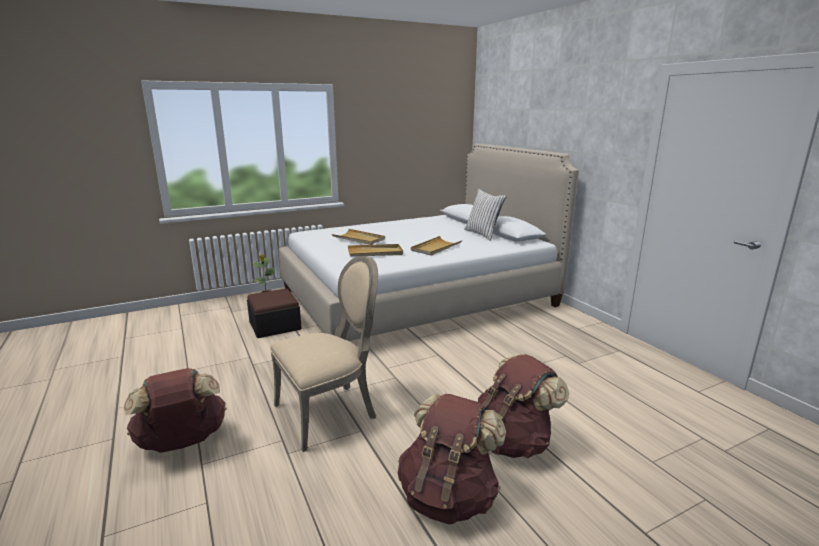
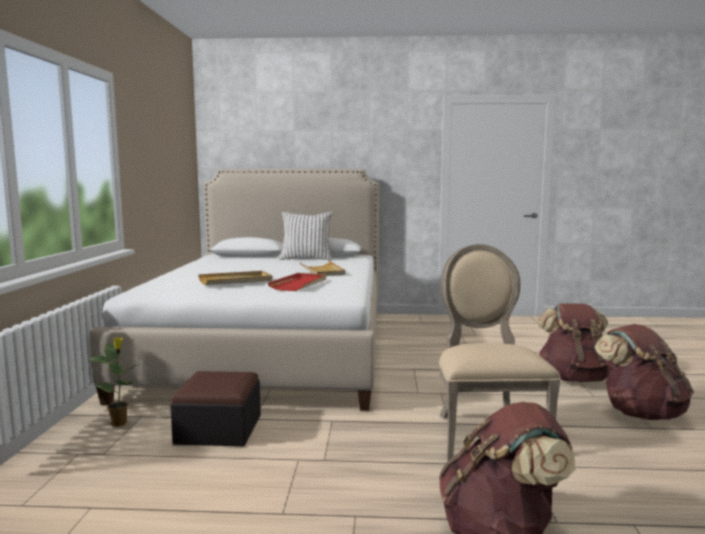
camera: 60 degrees left, 10 degrees down
beige tray [348,244,403,257] -> red tray [268,273,326,291]

